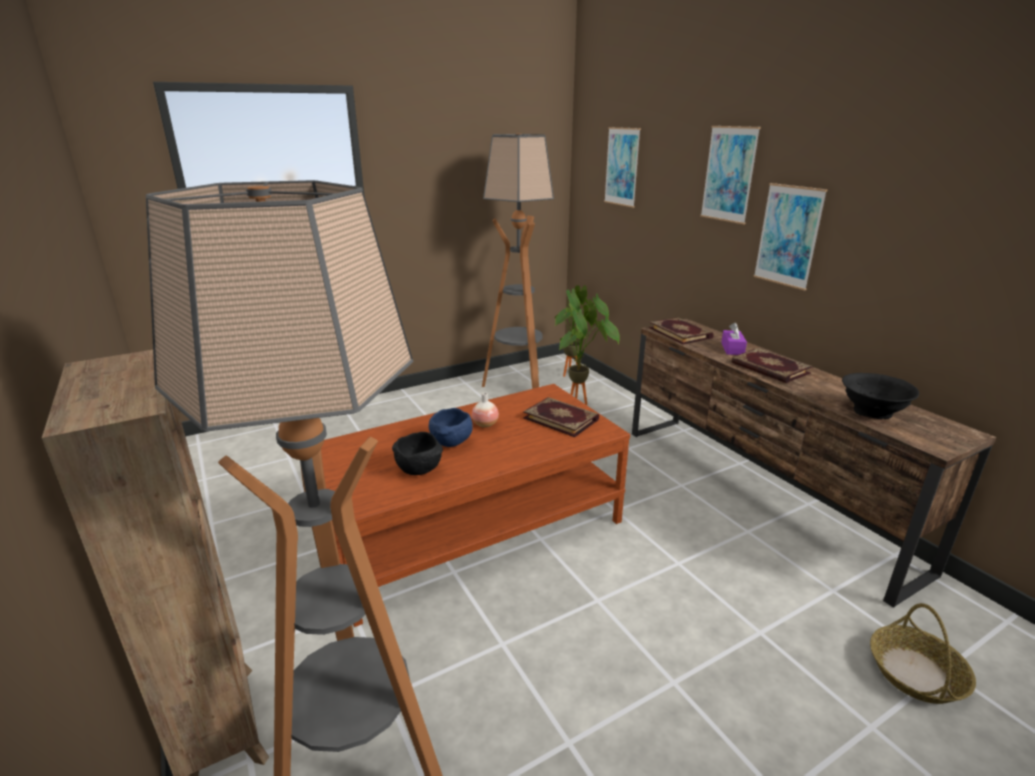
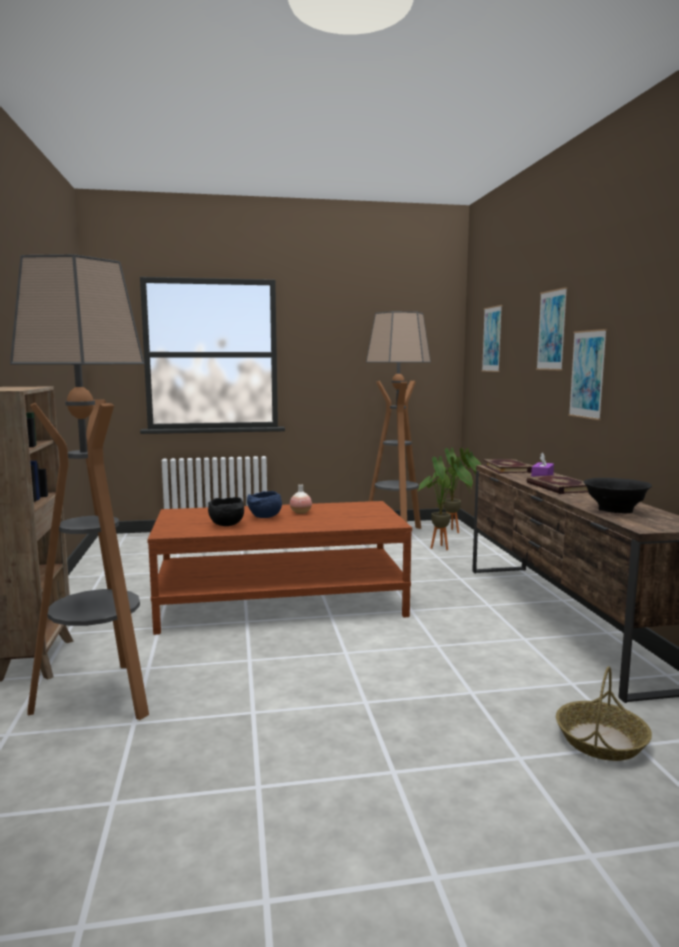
camera: 20 degrees right, 15 degrees down
book [523,397,599,437] -> none

